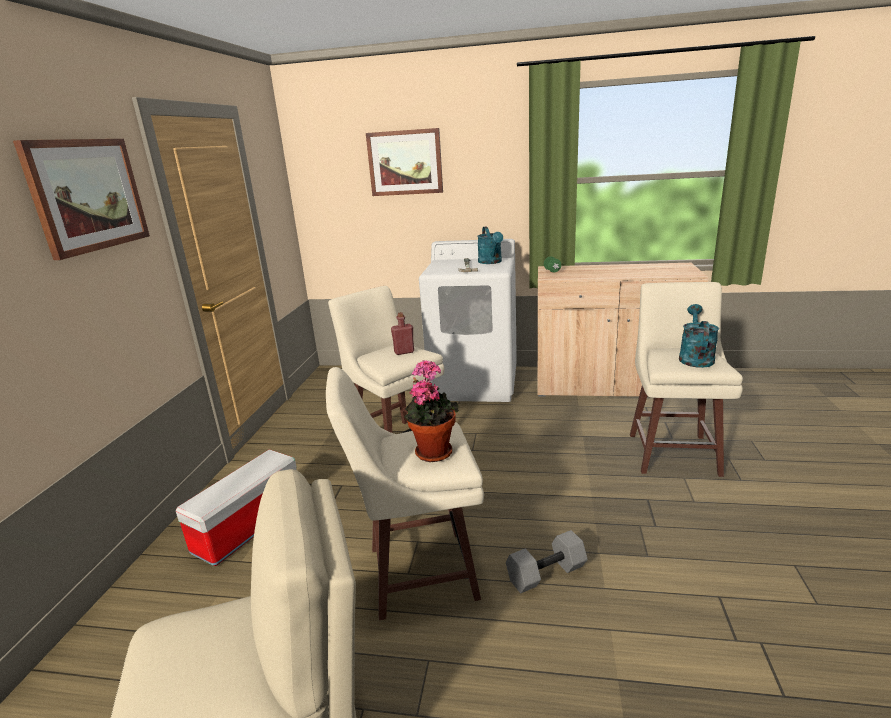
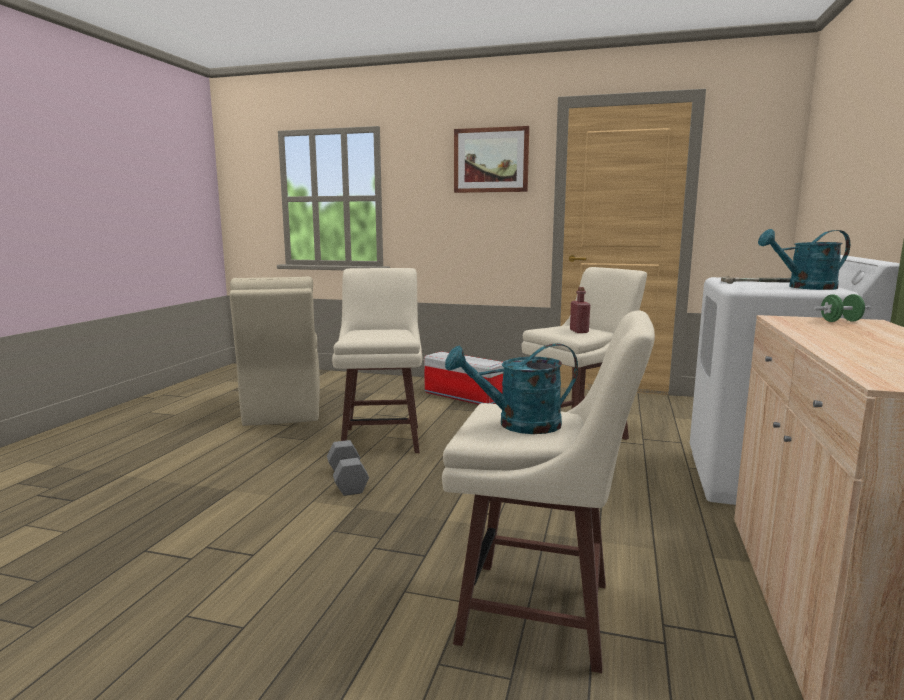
camera: 95 degrees right, 10 degrees down
picture [366,128,443,196] -> none
potted plant [404,360,458,462] -> none
turquoise watering can [679,304,719,368] -> turquoise watering can turned 150 degrees clockwise [445,343,578,434]

